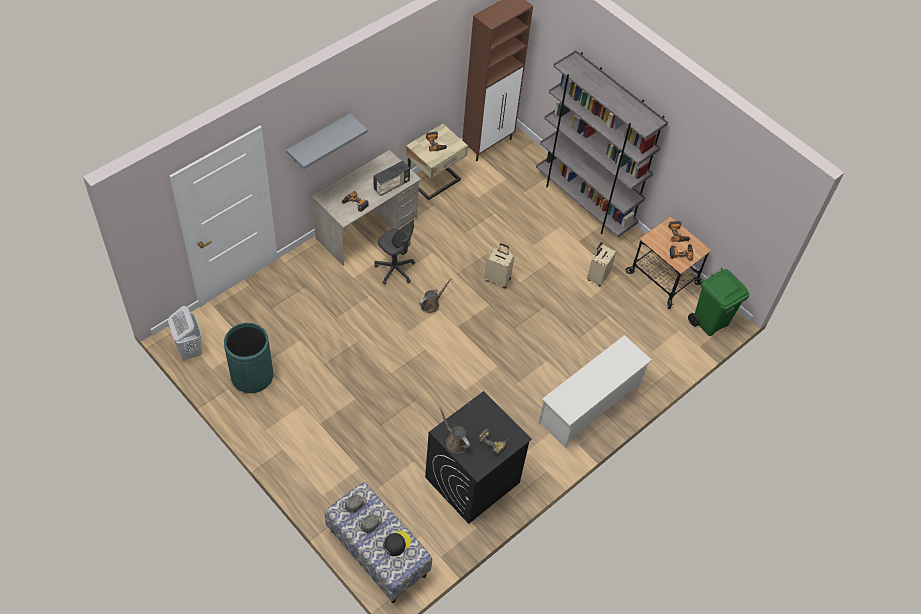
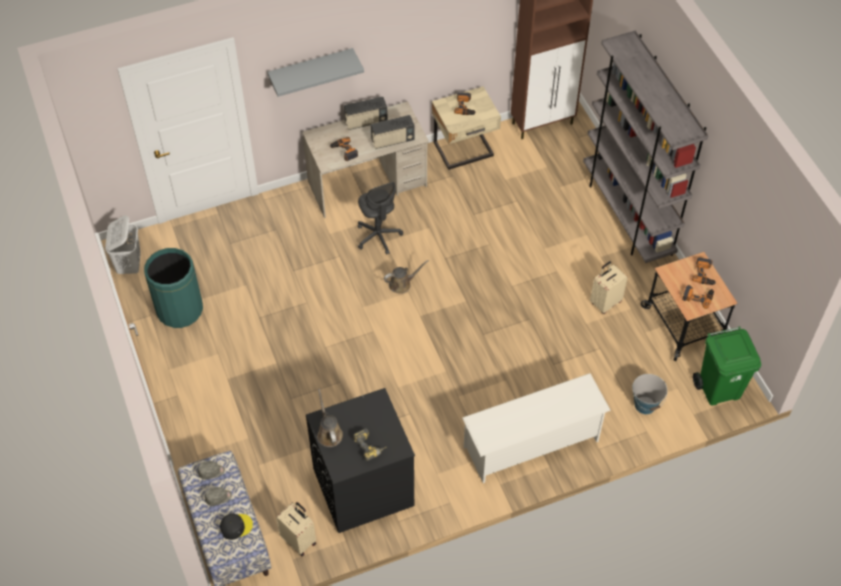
camera: 25 degrees right, 0 degrees up
beige suitcase [484,243,515,289] -> beige suitcase moved to [276,502,316,557]
none -> radio [344,97,388,130]
none -> bucket [632,374,667,414]

